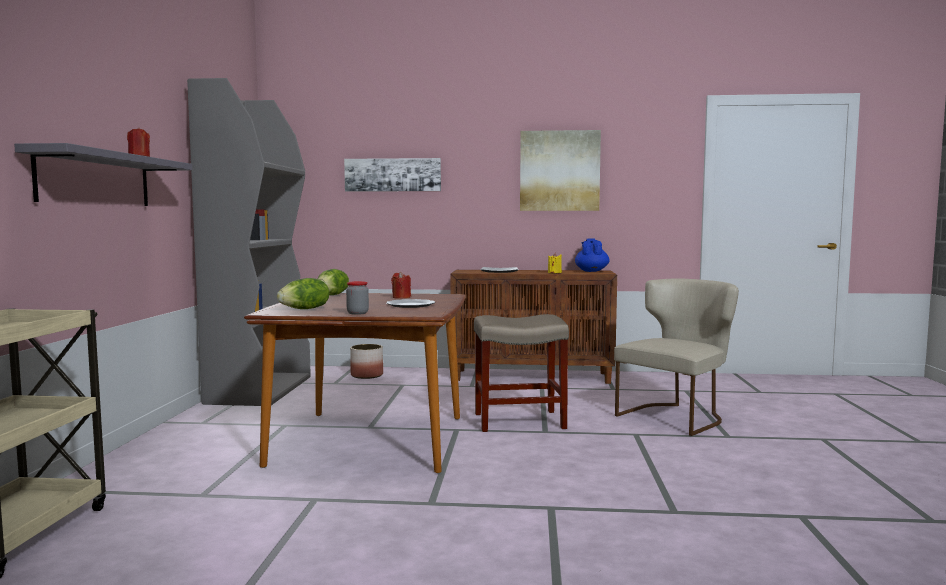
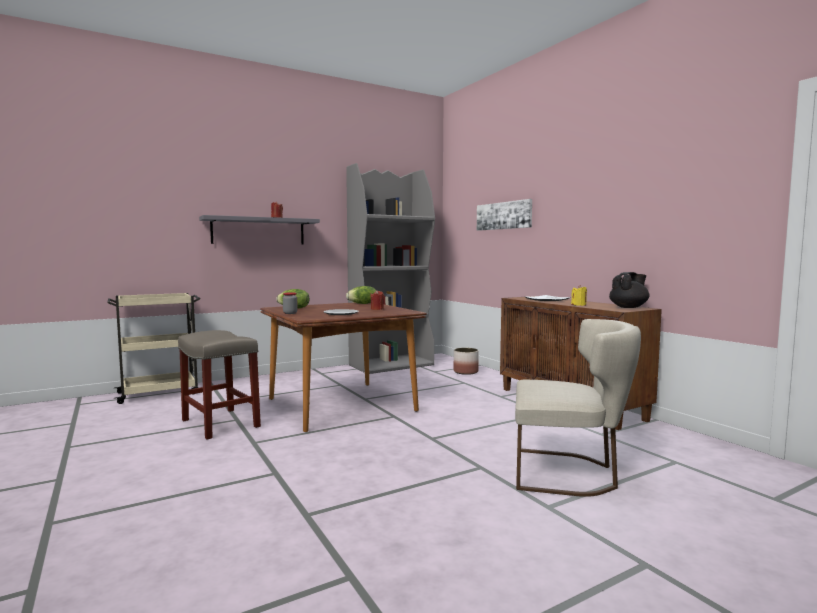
camera: 55 degrees right, 0 degrees up
beige stool [474,314,569,432] -> beige stool moved to [178,330,261,439]
picture [520,130,601,211] -> none
blue teapot [575,238,610,272] -> black teapot [609,272,649,308]

